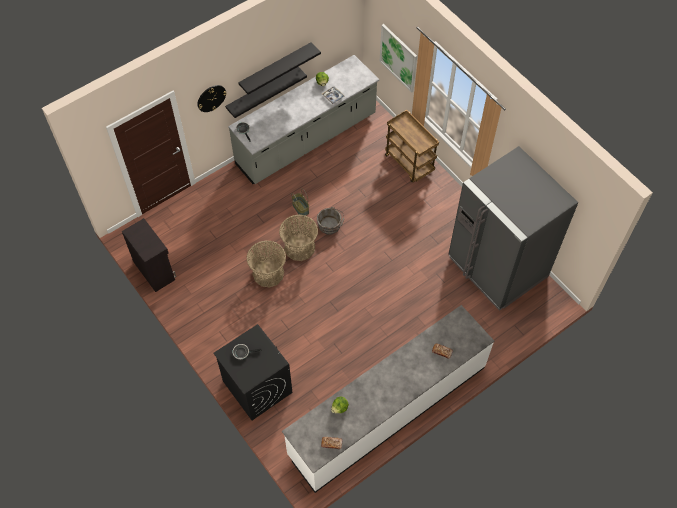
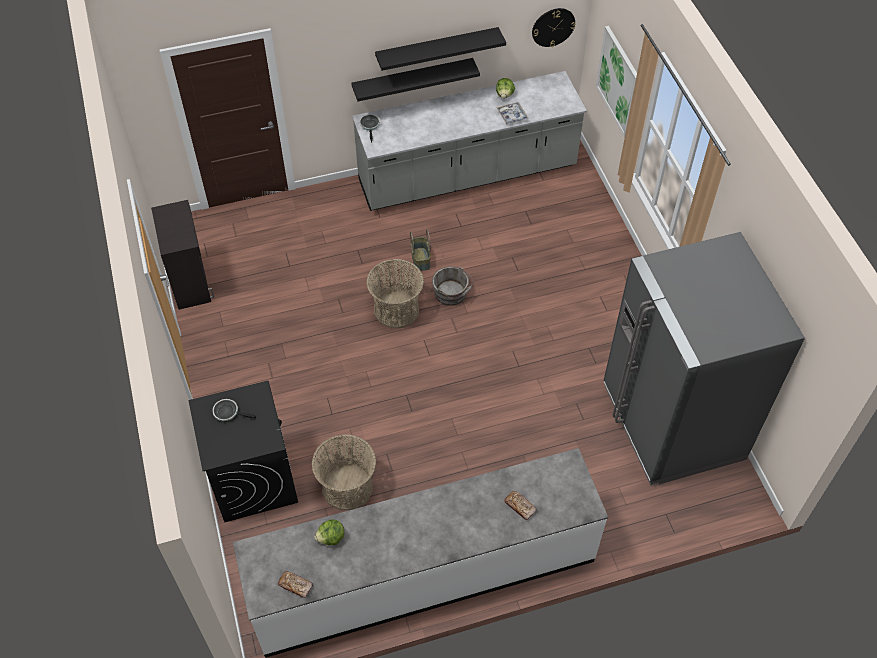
camera: 20 degrees right, 5 degrees down
wall clock [197,85,227,112] -> wall clock moved to [532,8,575,47]
basket [247,240,286,288] -> basket moved to [312,434,376,510]
brown cart [385,110,439,183] -> none

